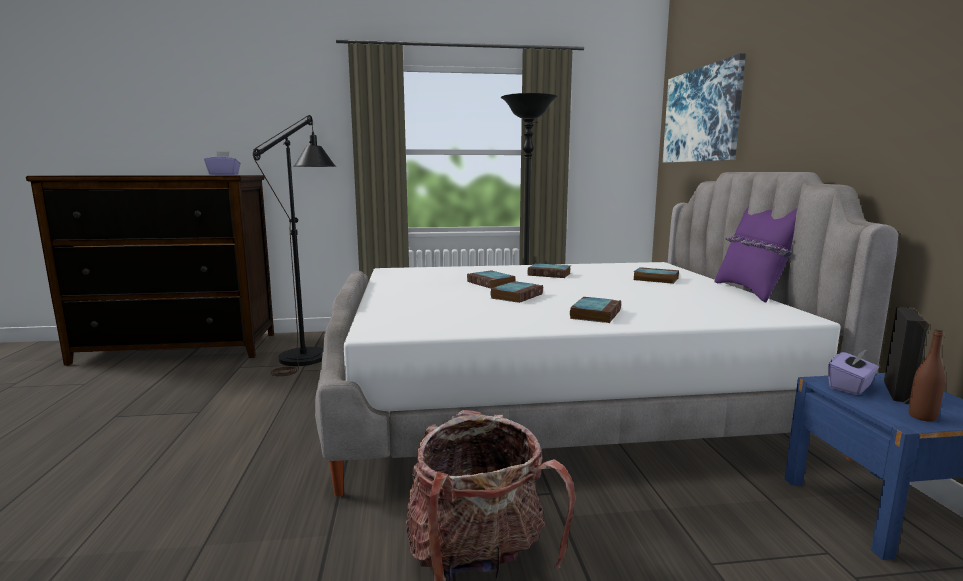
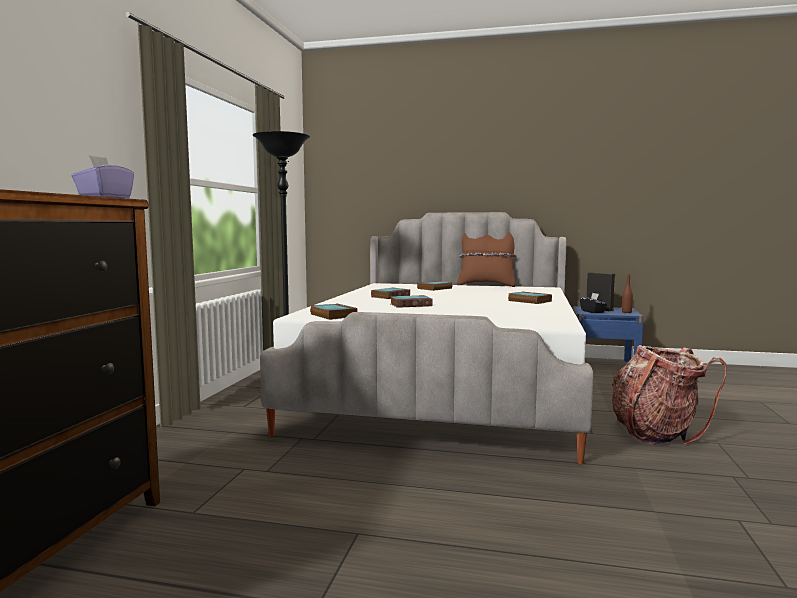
camera: 70 degrees left, 5 degrees down
black floor lamp [253,115,336,376] -> none
book [490,281,543,303] -> book moved to [310,303,357,320]
picture [663,53,746,163] -> none
purple pillow [714,206,797,302] -> brown pillow [457,232,517,287]
purple tissue box [828,349,879,395] -> black tissue box [580,293,607,313]

